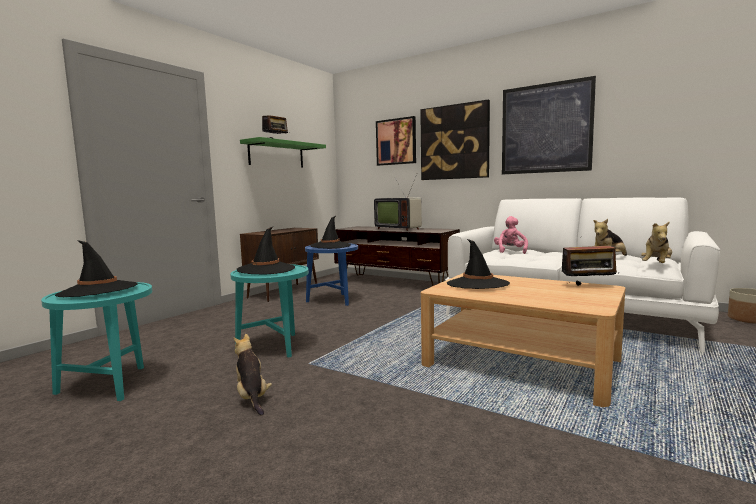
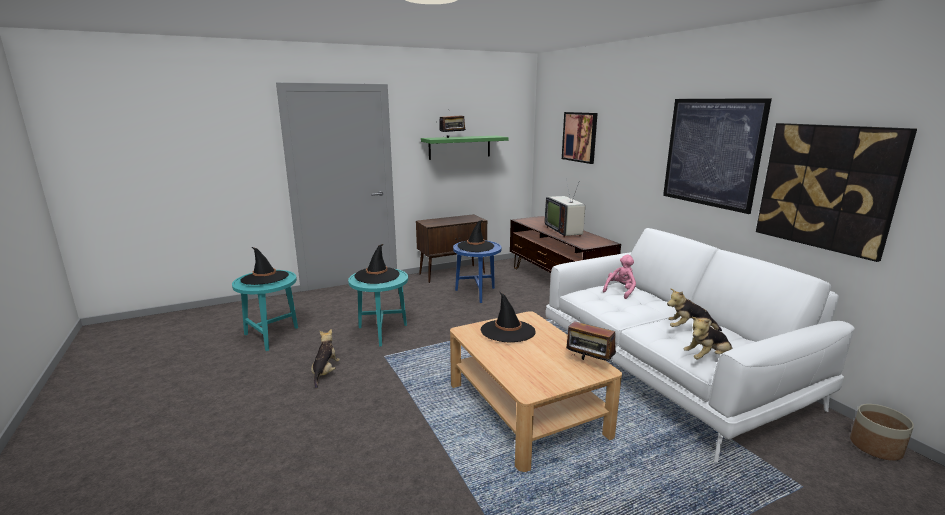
camera: 30 degrees right, 10 degrees up
picture [420,99,490,180] -> picture moved to [756,123,917,262]

